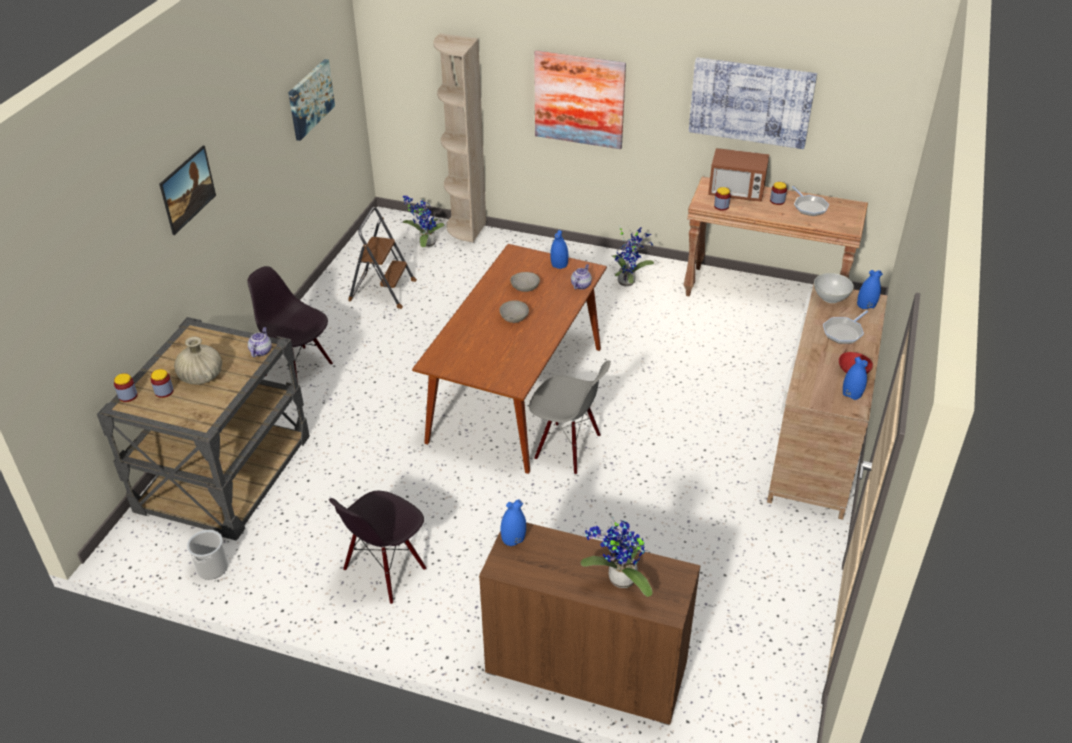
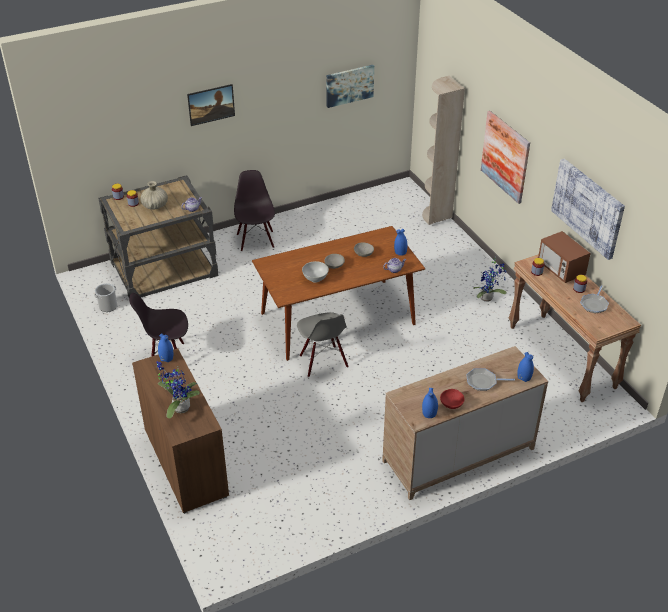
camera: 45 degrees right, 0 degrees up
brown step ladder [348,207,417,309] -> none
potted plant [403,196,445,247] -> none
white bowl [814,273,854,303] -> white bowl moved to [302,261,329,283]

